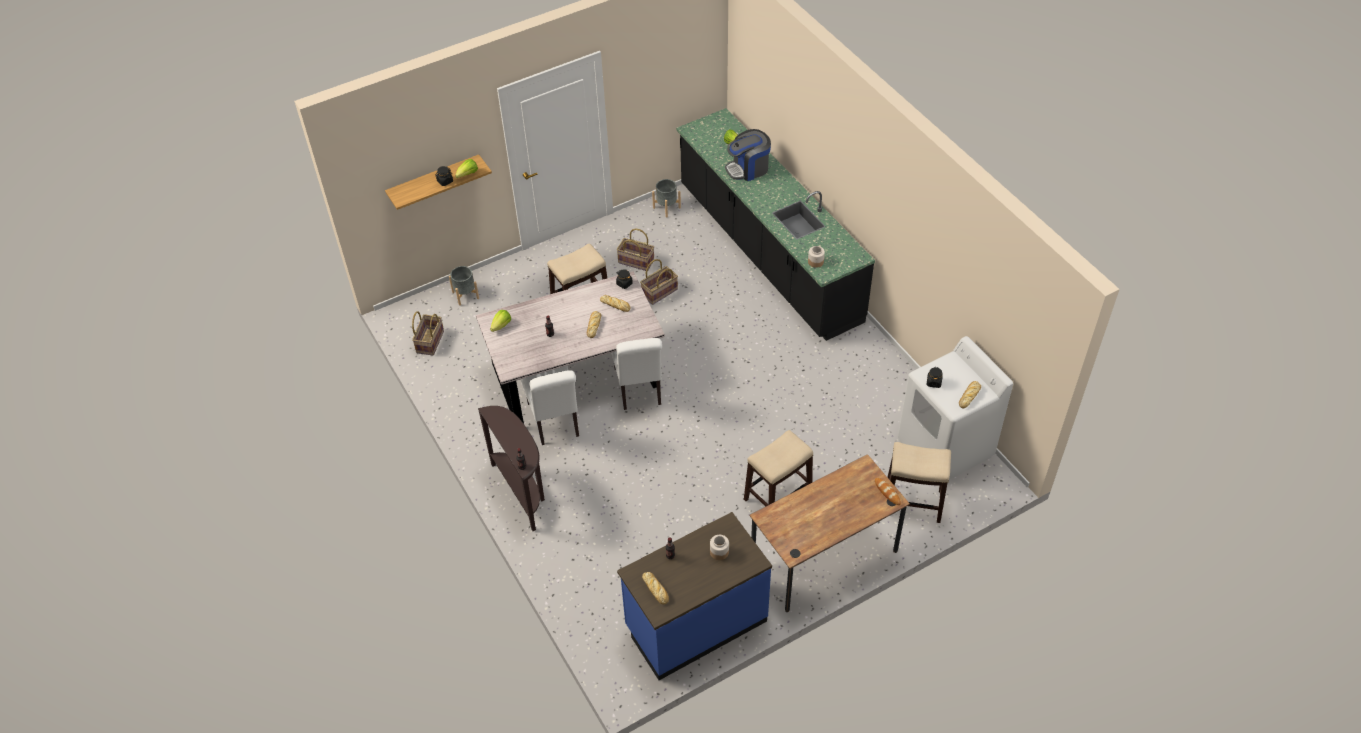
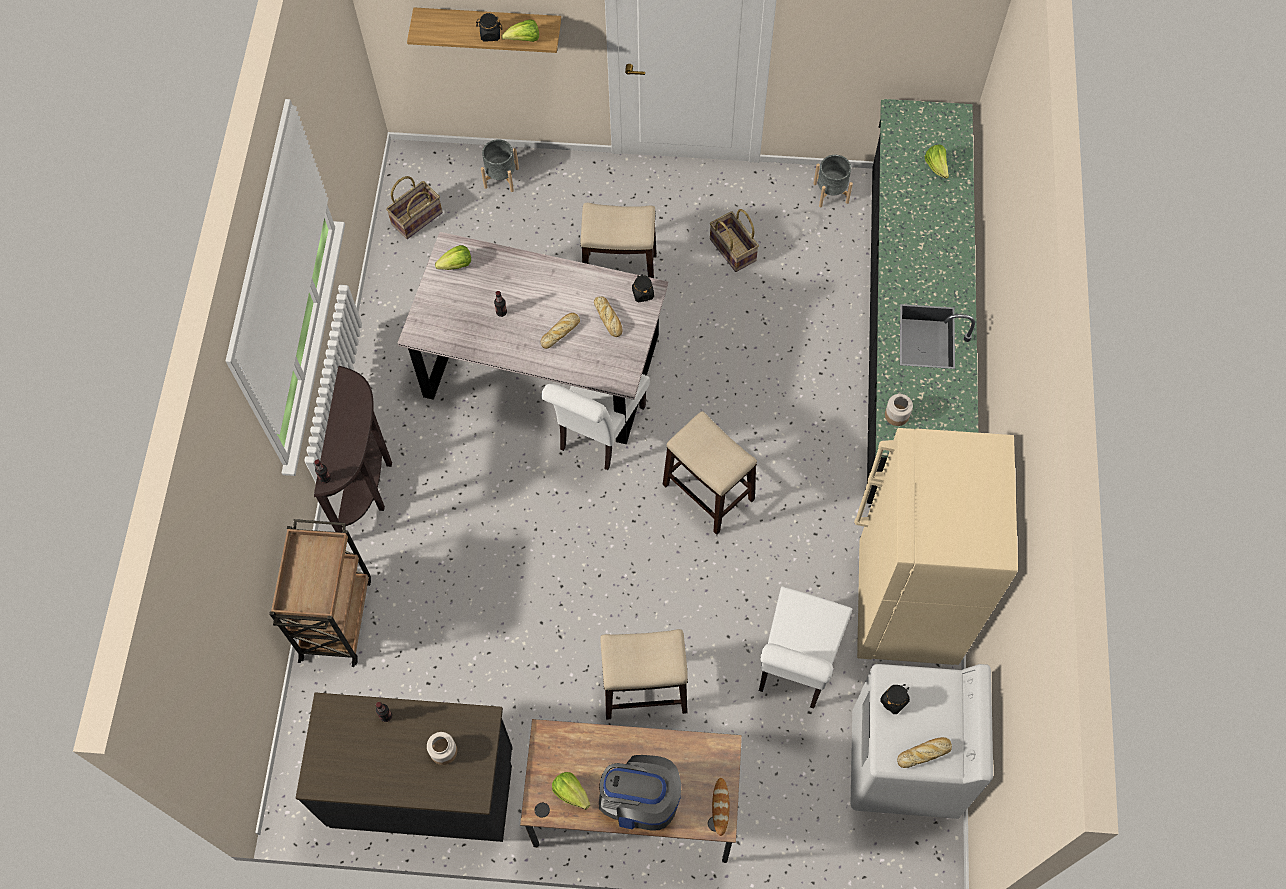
camera: 35 degrees right, 15 degrees up
white chair [521,366,579,445] -> white chair moved to [759,586,852,709]
blue counter [617,512,772,680] -> black counter [296,692,513,842]
basket [640,259,678,305] -> none
bread [642,572,669,605] -> none
coffee machine [725,129,771,181] -> coffee machine moved to [599,755,681,831]
stool [888,442,951,523] -> stool moved to [663,411,757,535]
none -> brown cart [269,519,371,667]
none -> lettuce [552,772,590,810]
none -> beige fridge [854,428,1018,665]

